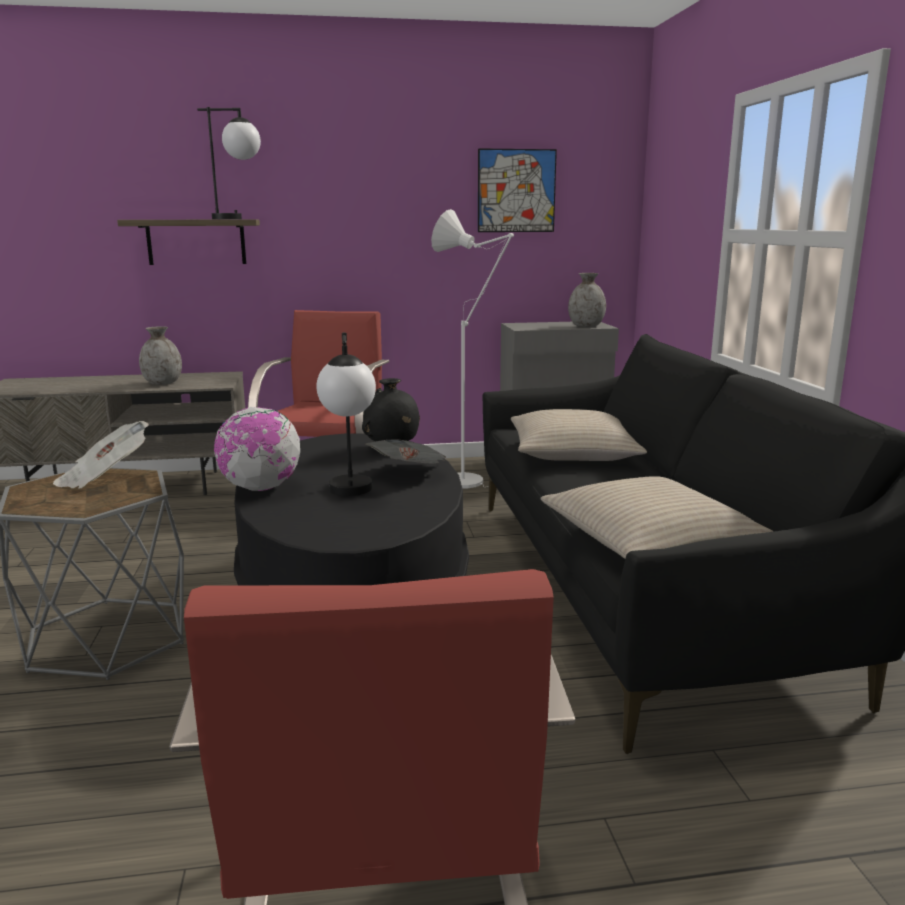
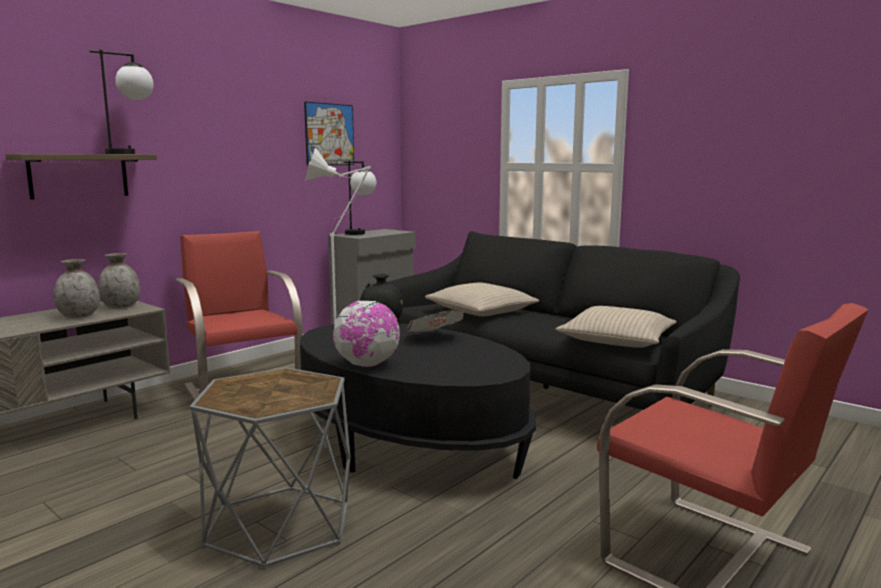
camera: 40 degrees left, 5 degrees down
newspaper [53,421,149,489] -> none
table lamp [316,332,376,496] -> table lamp moved to [344,161,376,235]
grey vase [568,273,606,327] -> grey vase moved to [98,253,140,308]

